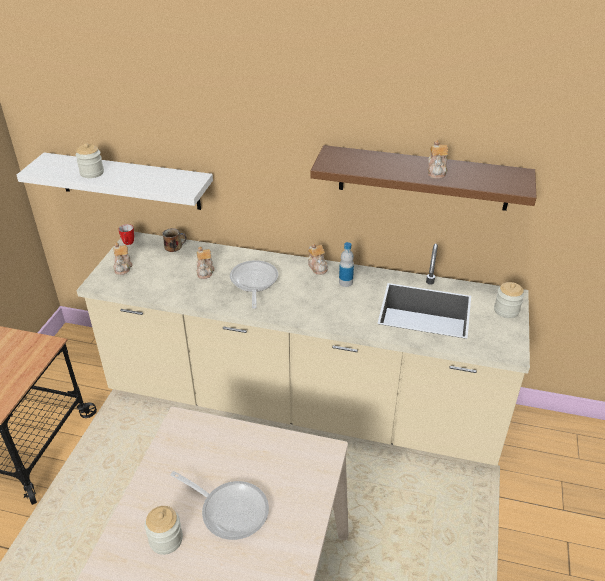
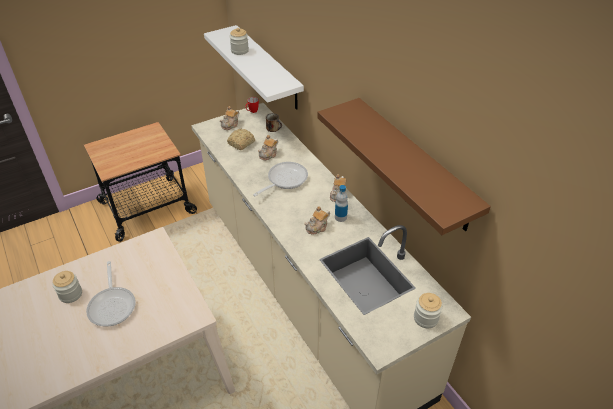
camera: 45 degrees right, 5 degrees up
teapot [428,140,448,179] -> teapot moved to [304,206,330,235]
none -> bread [227,129,255,150]

